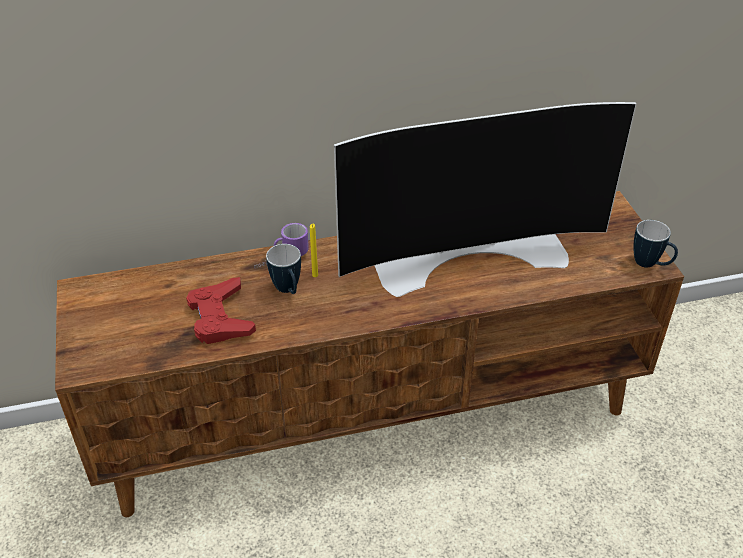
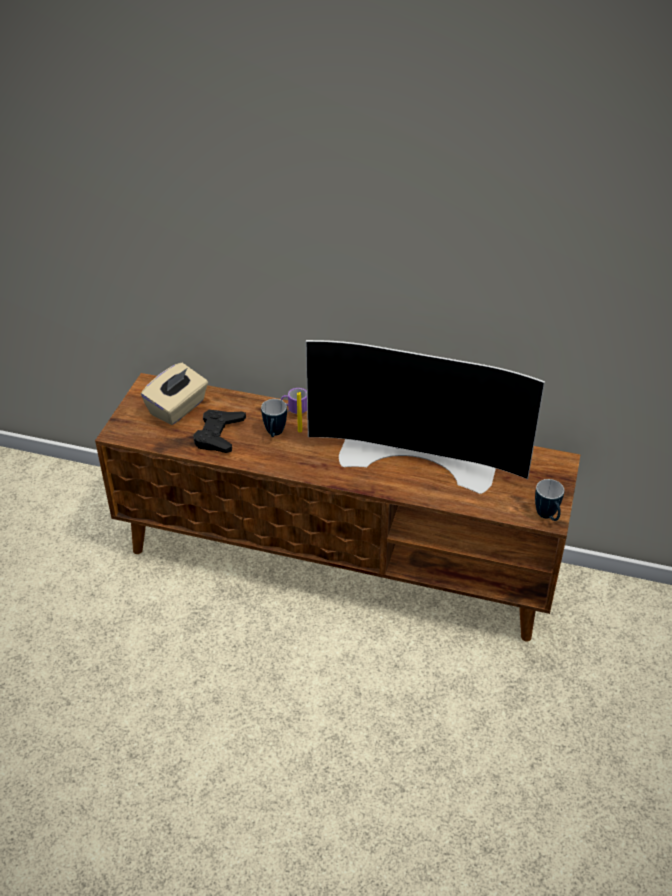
camera: 30 degrees right, 0 degrees up
red game controller [186,277,256,344] -> black game controller [193,410,246,453]
none -> beige tissue box [141,363,208,425]

